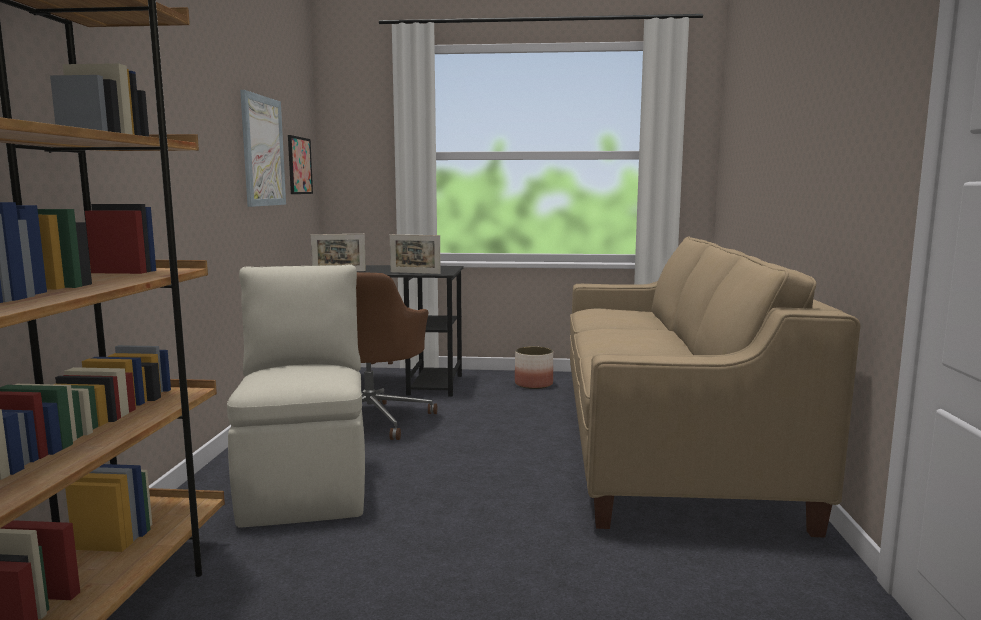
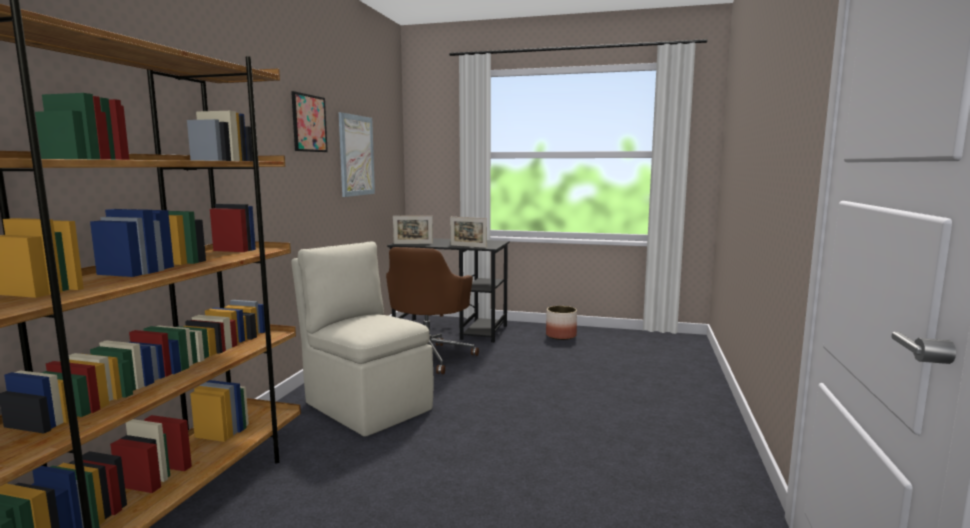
camera: 10 degrees right, 0 degrees up
beige chair [227,265,365,528] -> beige chair turned 45 degrees counterclockwise [291,242,433,437]
picture [288,135,313,194] -> picture moved to [291,91,328,152]
beige sofa [570,236,860,538] -> none

